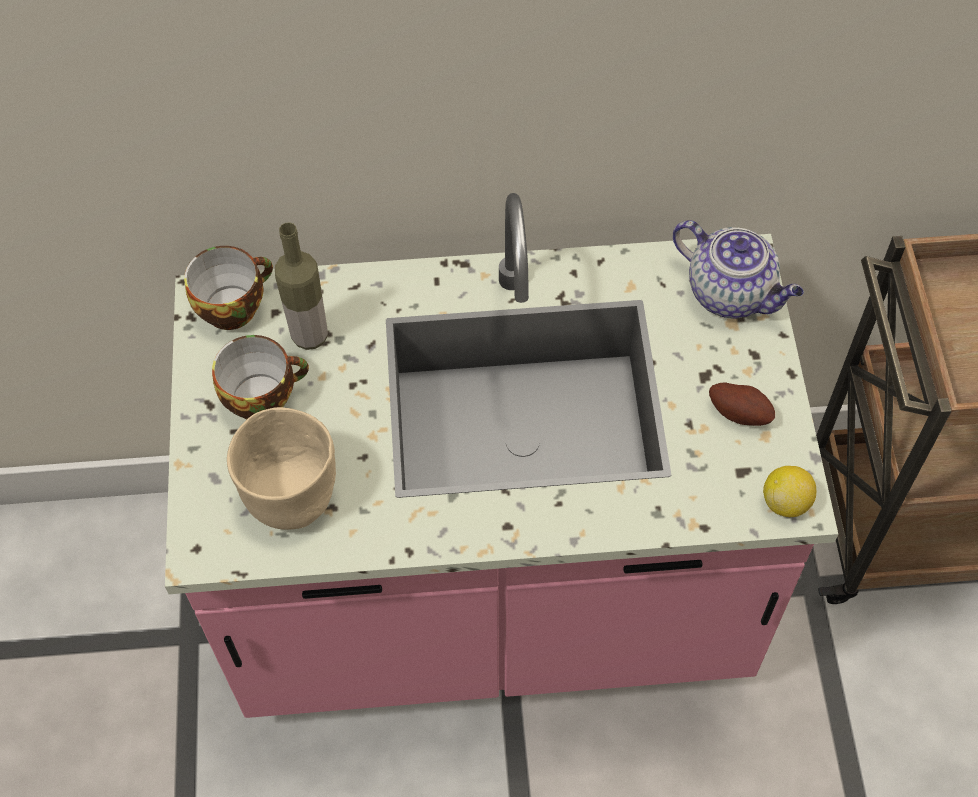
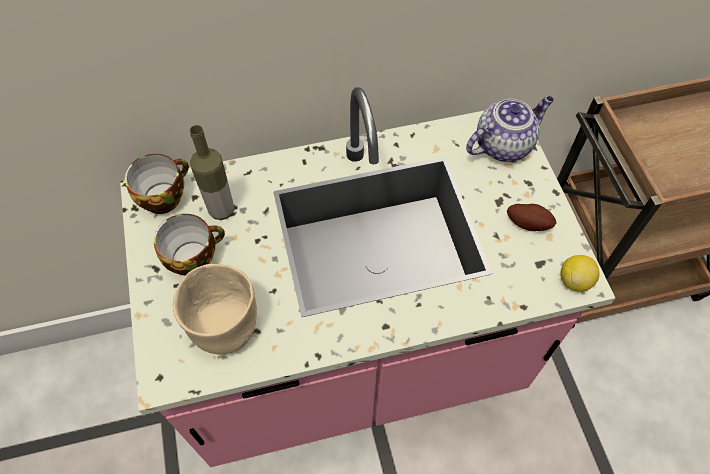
camera: 10 degrees left, 0 degrees up
teapot [673,221,804,319] -> teapot turned 60 degrees counterclockwise [466,96,554,162]

